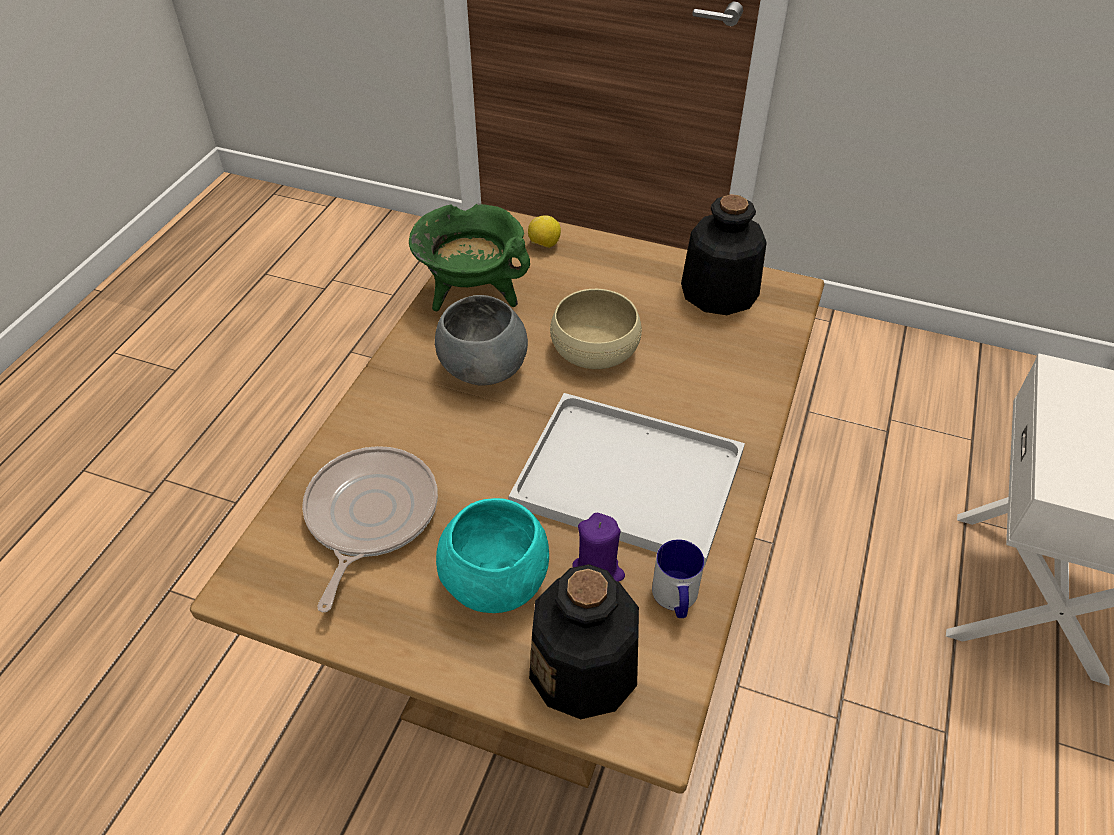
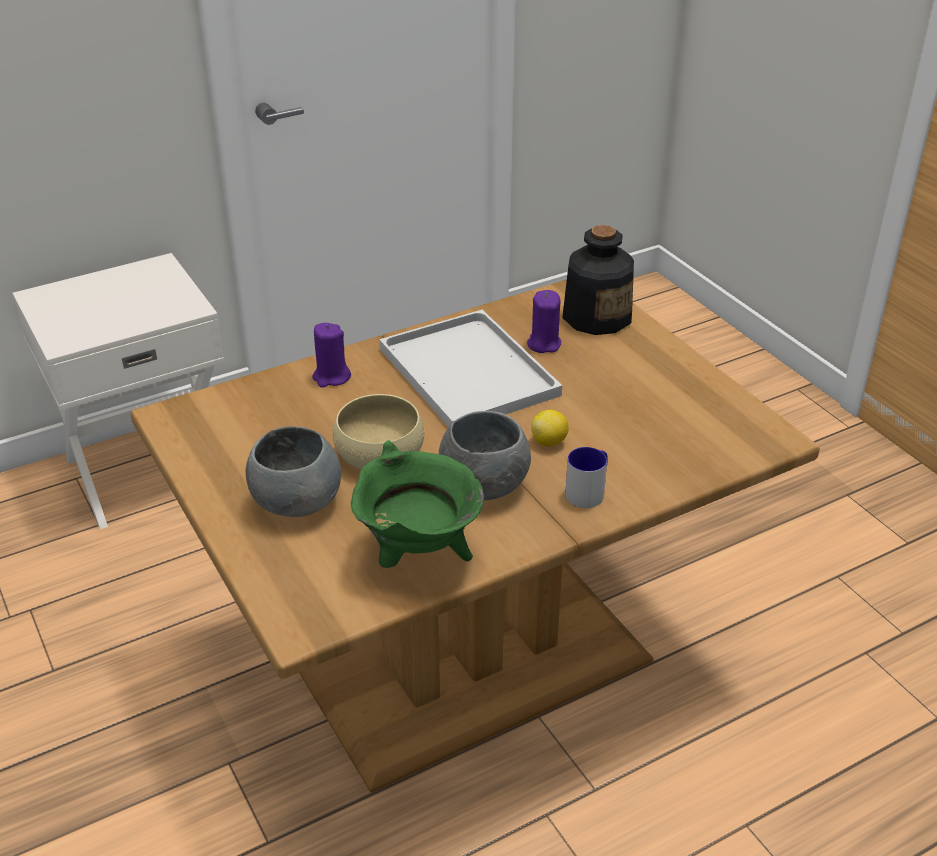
camera: 140 degrees left, 10 degrees down
frying pan [302,446,438,612] -> none
turquoise bowl [436,498,549,613] -> none
lemon [528,215,561,248] -> lemon moved to [531,410,569,446]
mug [652,539,704,618] -> mug moved to [565,447,608,508]
bottle [681,194,767,315] -> none
none -> grey bowl [245,426,341,517]
none -> purple candle [312,323,351,388]

